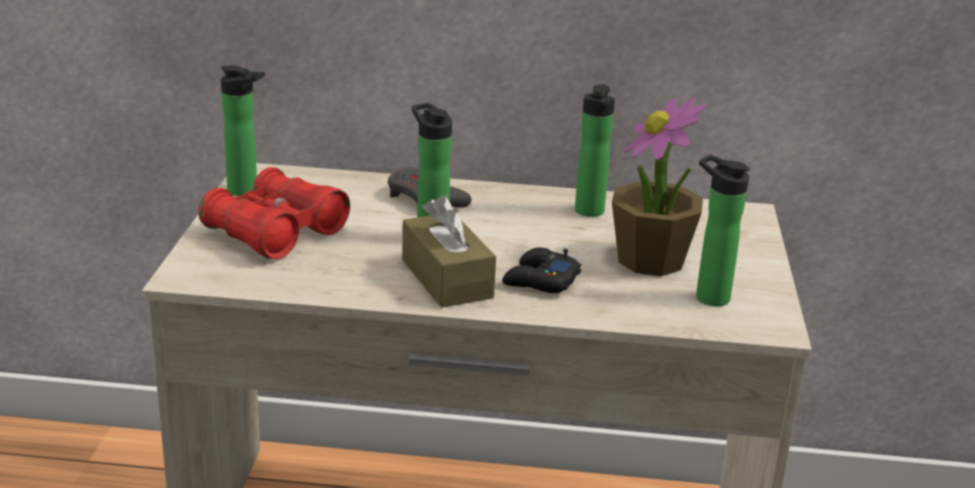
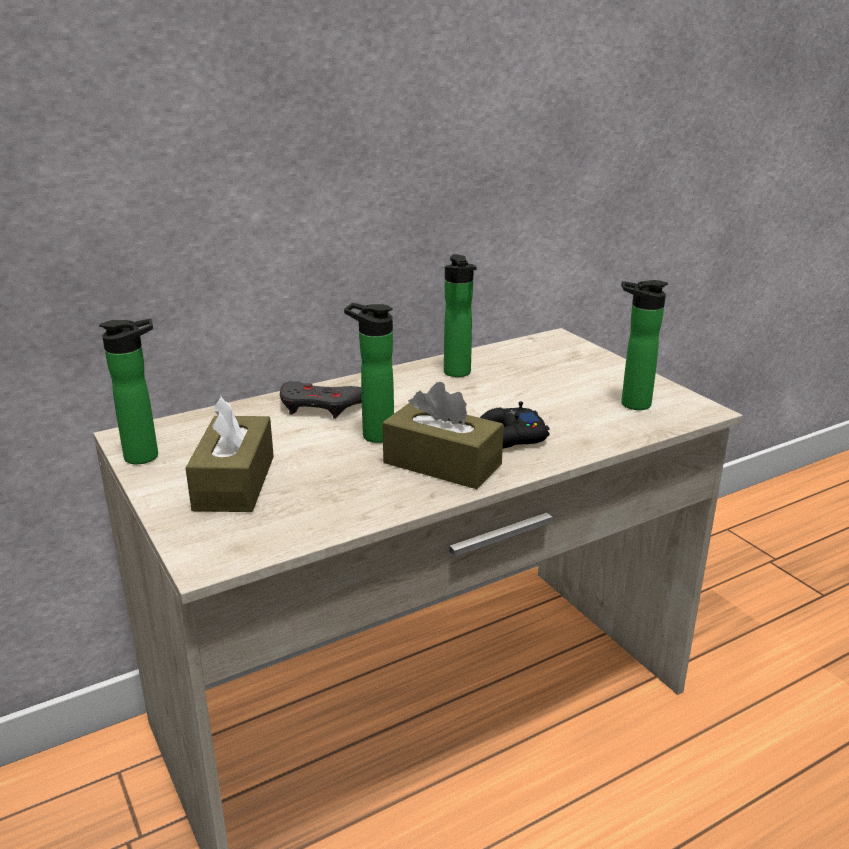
camera: 35 degrees left, 0 degrees up
red binoculars [198,167,350,260] -> brown tissue box [186,396,274,512]
potted plant [612,97,706,276] -> none

